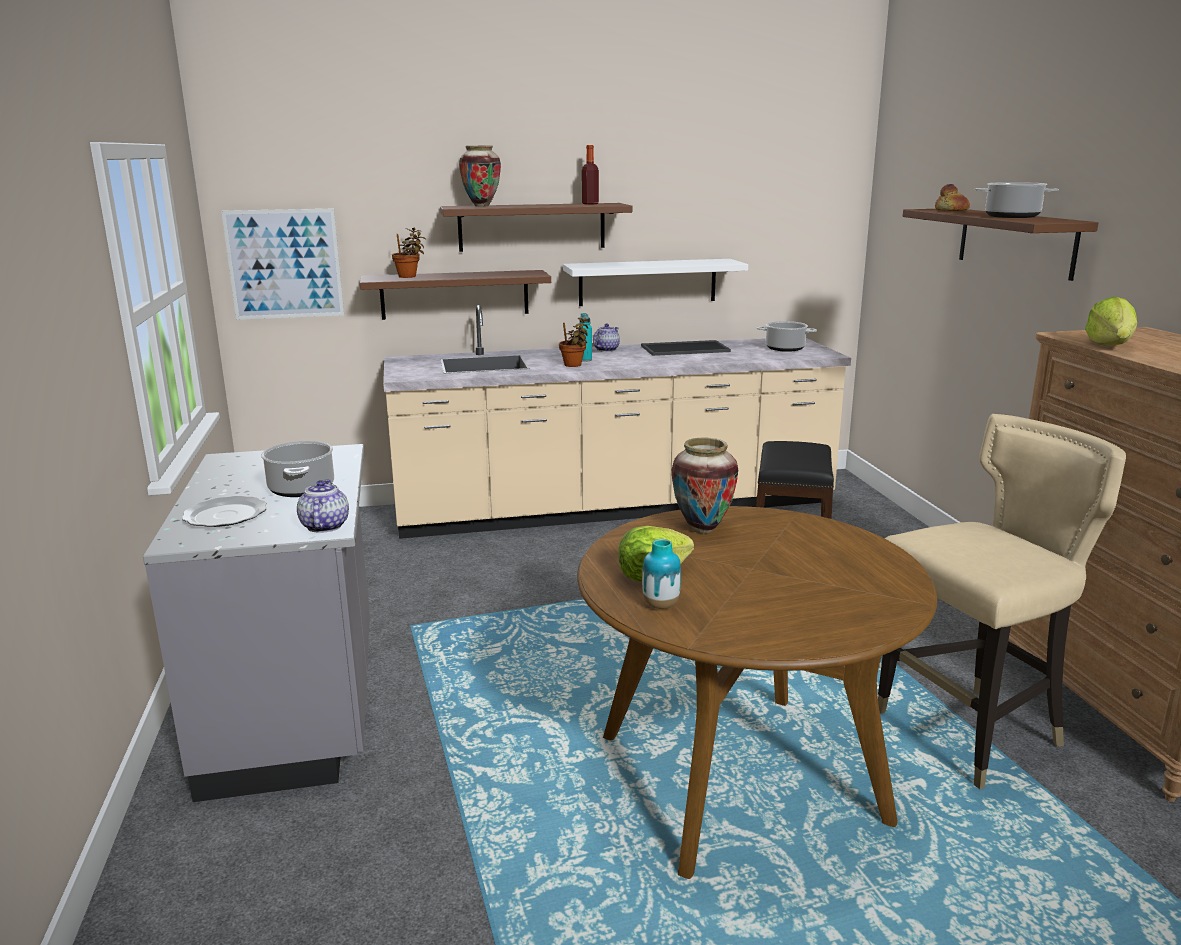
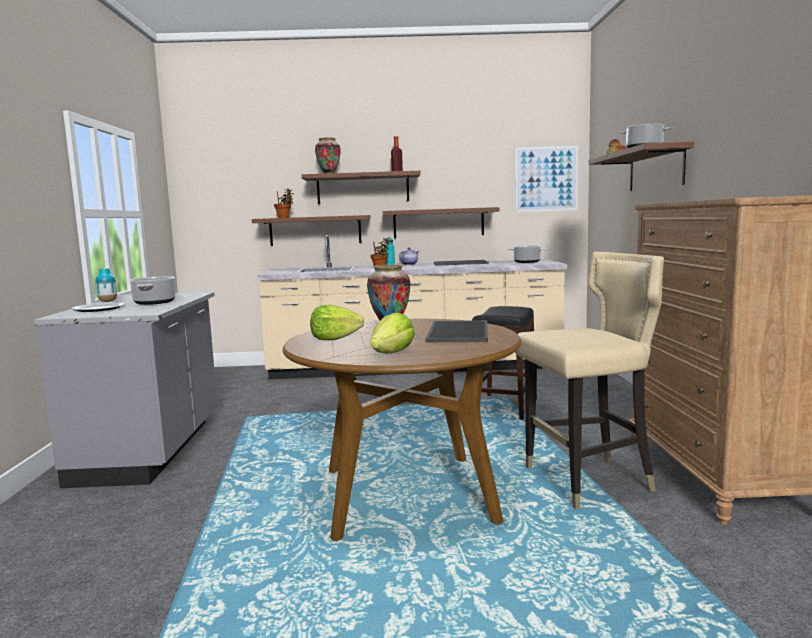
camera: 10 degrees right, 10 degrees down
picture [221,209,344,320] -> picture moved to [515,146,578,212]
teapot [297,479,349,533] -> none
white shelf [563,259,748,306] -> brown shelf [383,207,500,238]
vase [642,539,681,609] -> vase moved to [96,268,117,302]
lettuce [1085,297,1137,345] -> lettuce moved to [370,313,415,353]
none -> tray [425,320,488,342]

